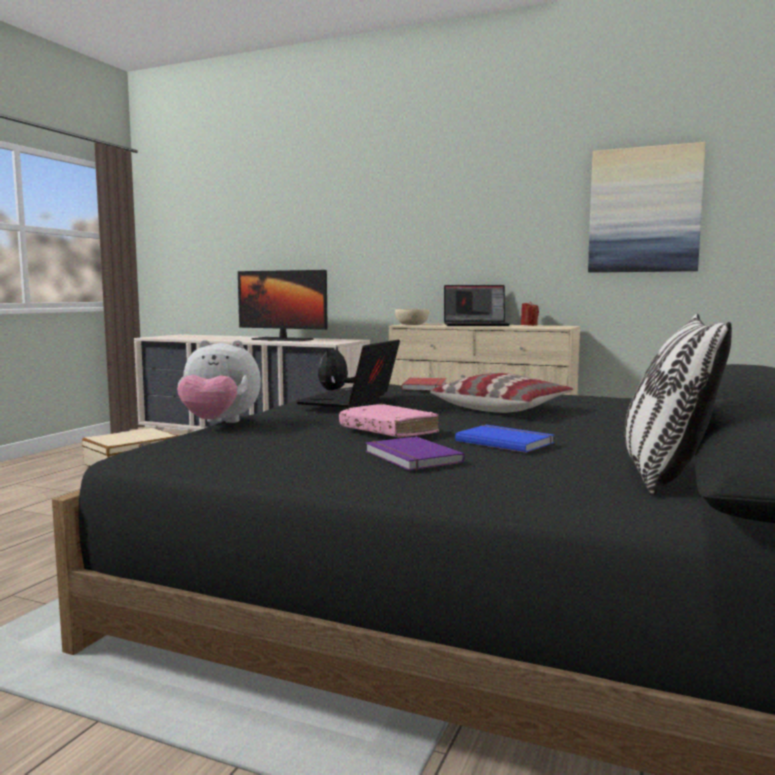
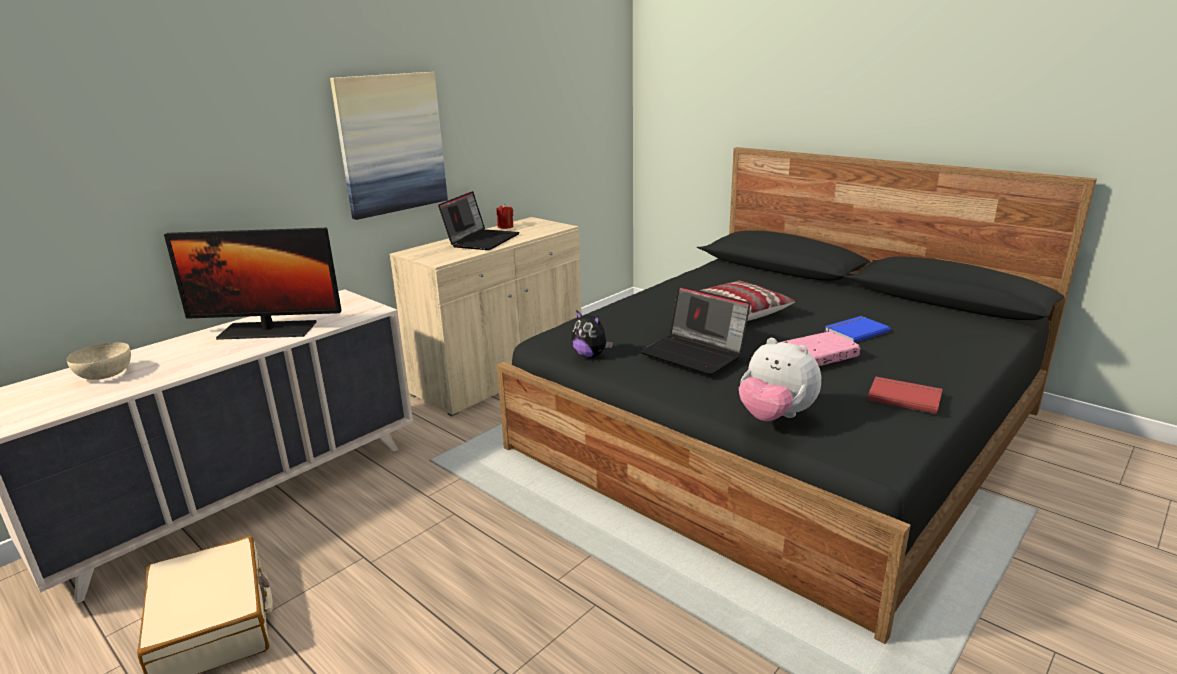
camera: 70 degrees left, 15 degrees up
plush toy [177,340,261,423] -> plush toy turned 105 degrees clockwise [739,338,821,421]
monitor [238,270,328,341] -> monitor turned 45 degrees clockwise [164,228,342,340]
purple book [366,437,465,470] -> none
beige bowl [395,309,429,325] -> beige bowl moved to [67,342,131,380]
red book [402,377,446,391] -> red book moved to [867,377,942,414]
picture [588,142,706,273] -> picture moved to [330,72,448,220]
pillow [625,314,732,494] -> none

